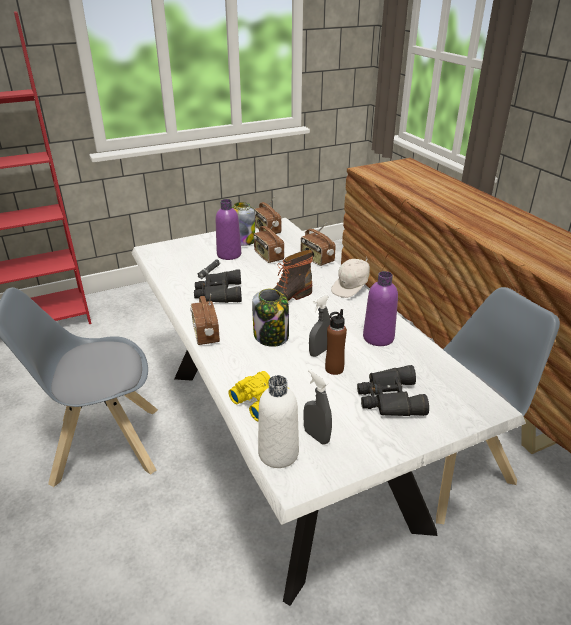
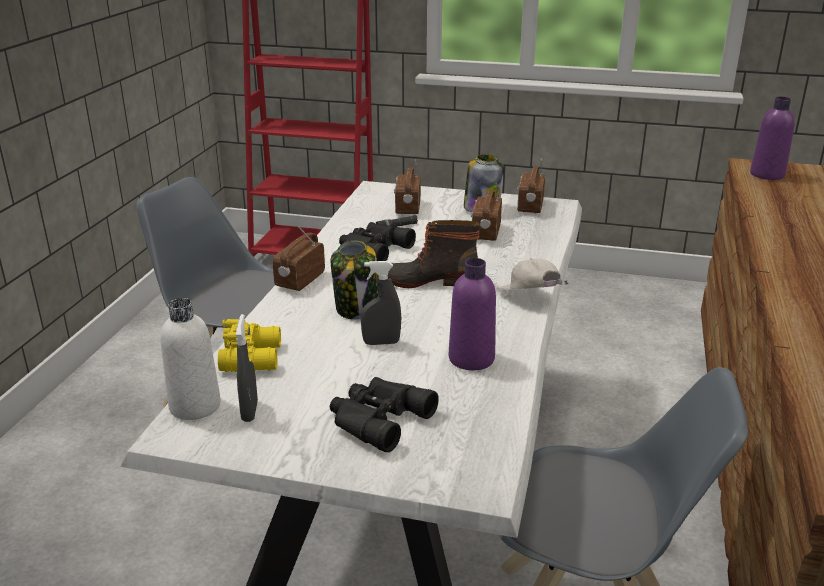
camera: 40 degrees right, 5 degrees down
purple bottle [216,199,241,260] -> purple bottle moved to [750,97,795,180]
radio [301,222,335,266] -> radio moved to [394,160,421,215]
brown bottle [325,309,347,375] -> none
white cap [331,257,370,298] -> white cap turned 60 degrees clockwise [497,258,569,290]

